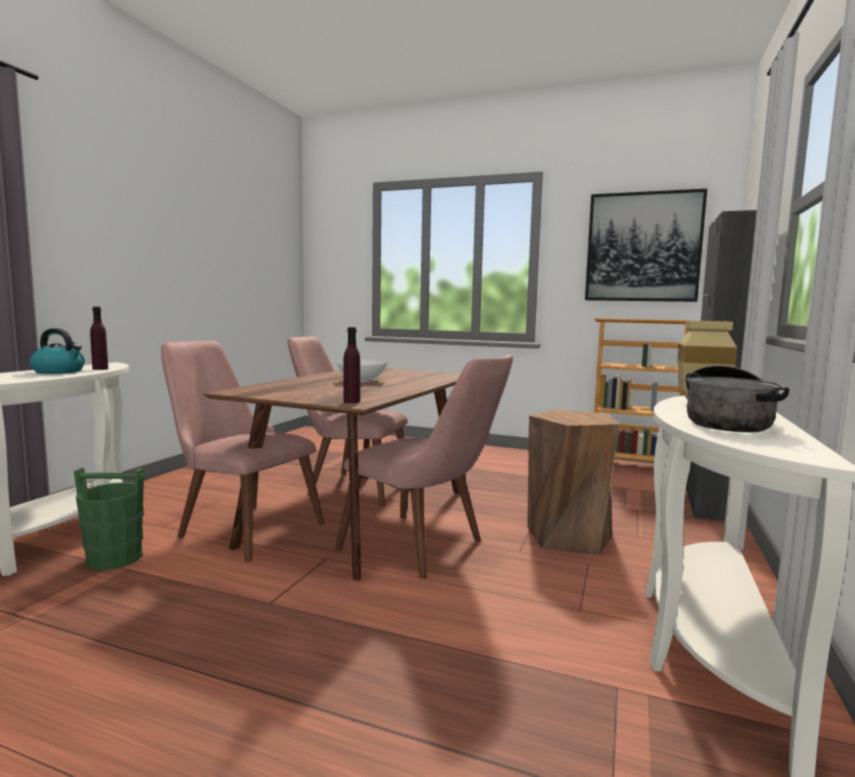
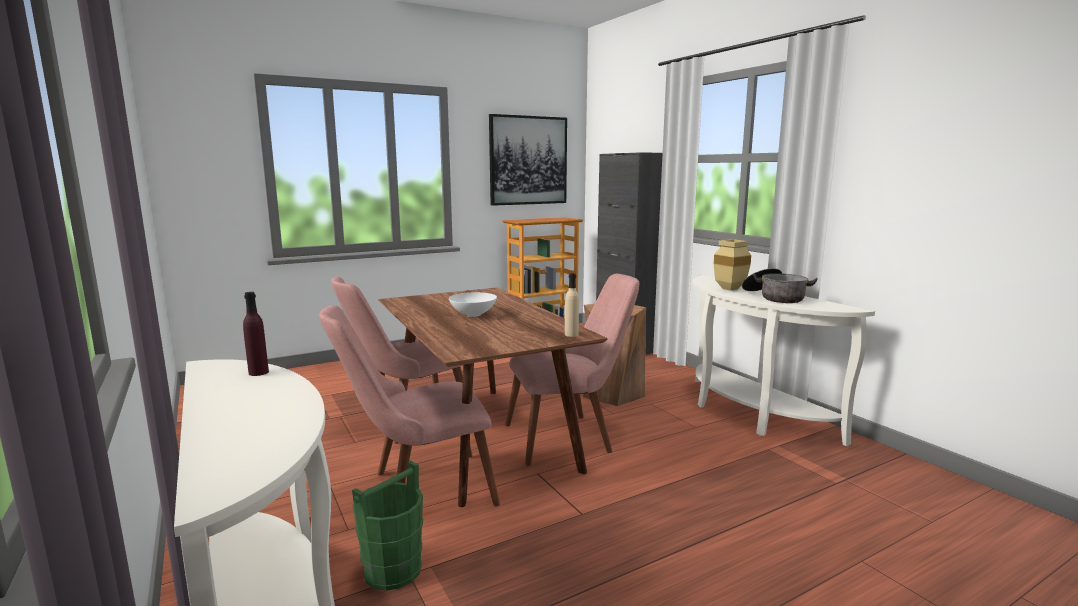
camera: 50 degrees left, 5 degrees up
kettle [30,328,85,374] -> none
purple bottle [343,327,360,403] -> beige bottle [565,273,579,337]

